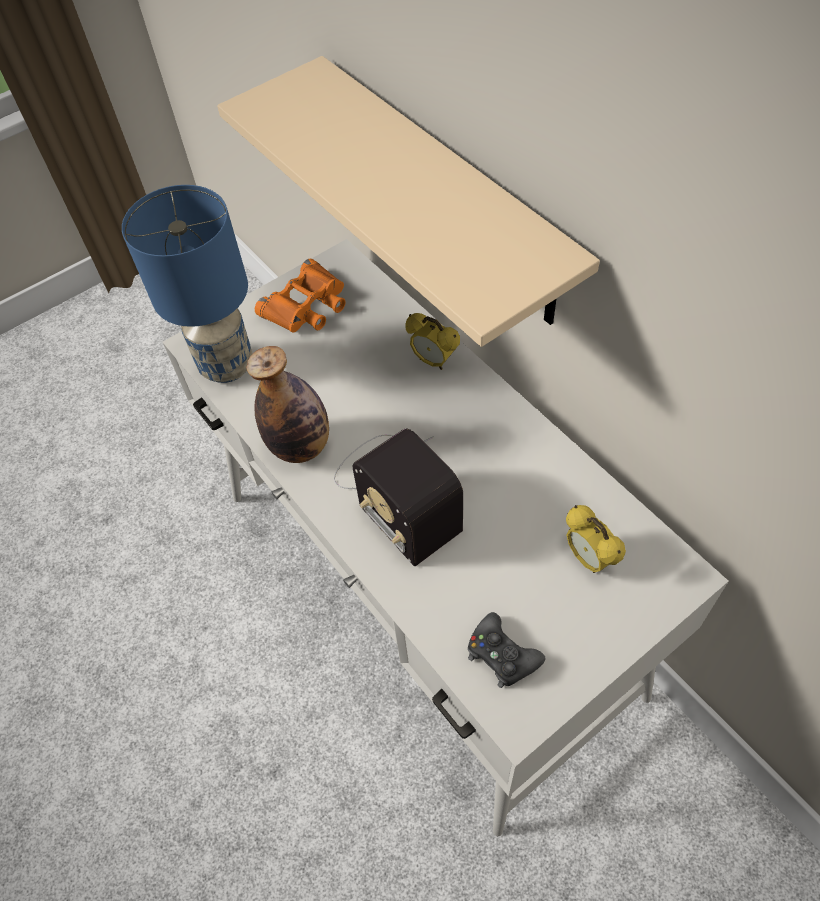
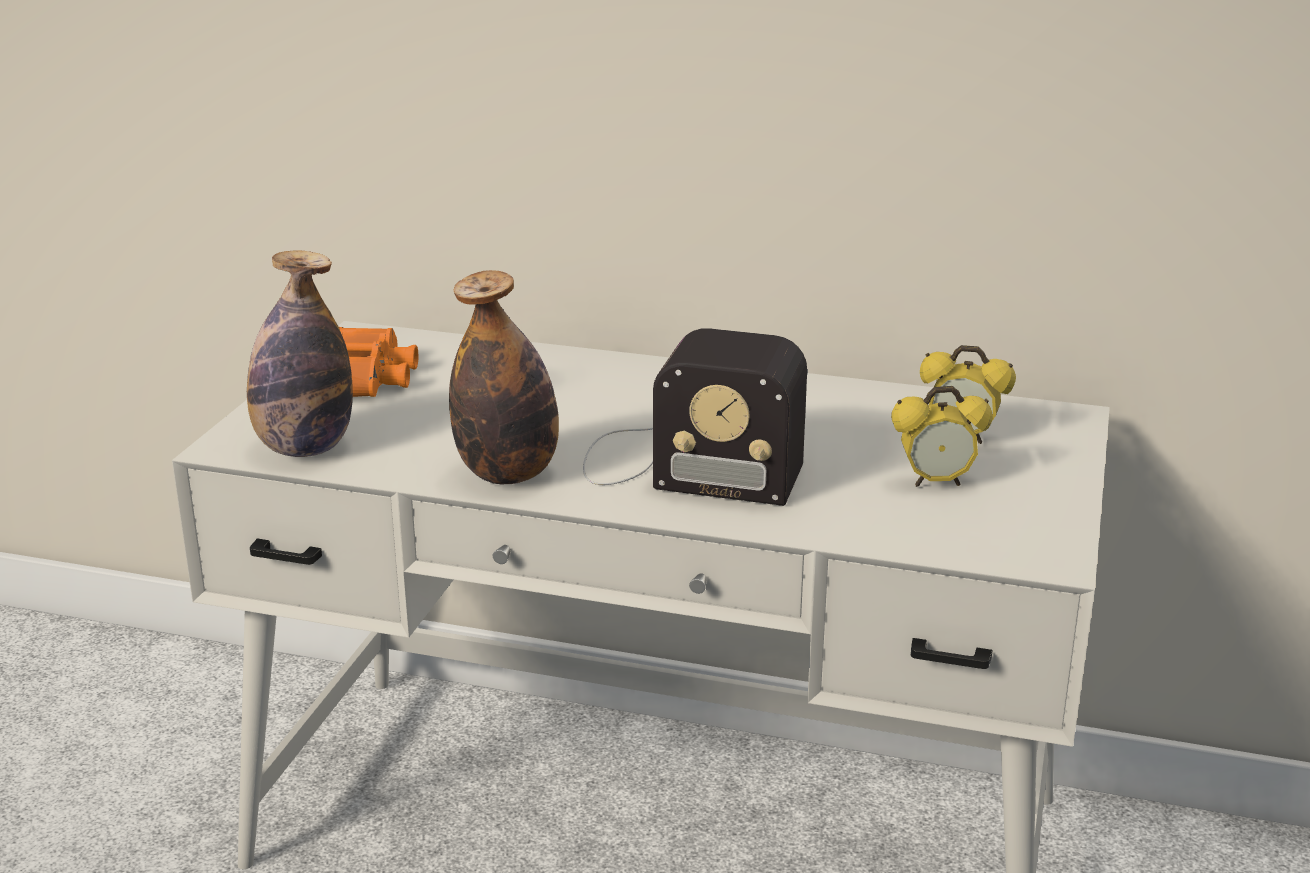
camera: 40 degrees left, 30 degrees down
blue table lamp [122,185,253,383] -> bottle [247,250,353,457]
beige shelf [217,56,600,347] -> none
alarm clock [405,313,460,370] -> alarm clock moved to [891,386,993,487]
black game controller [468,612,546,688] -> none

